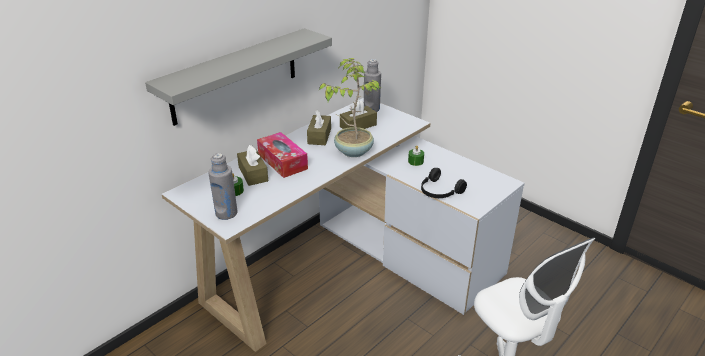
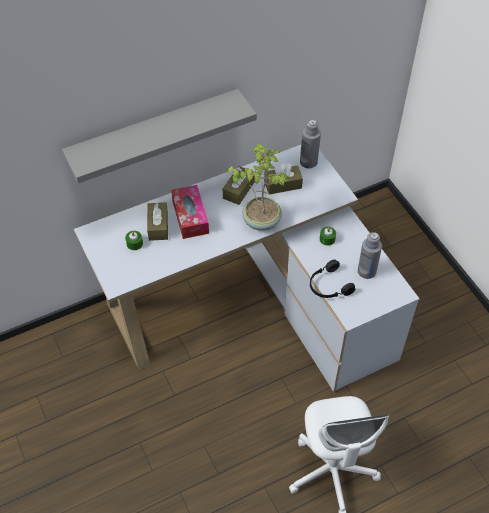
camera: 20 degrees right, 20 degrees up
grey bottle [208,153,238,220] -> grey bottle moved to [358,232,382,279]

